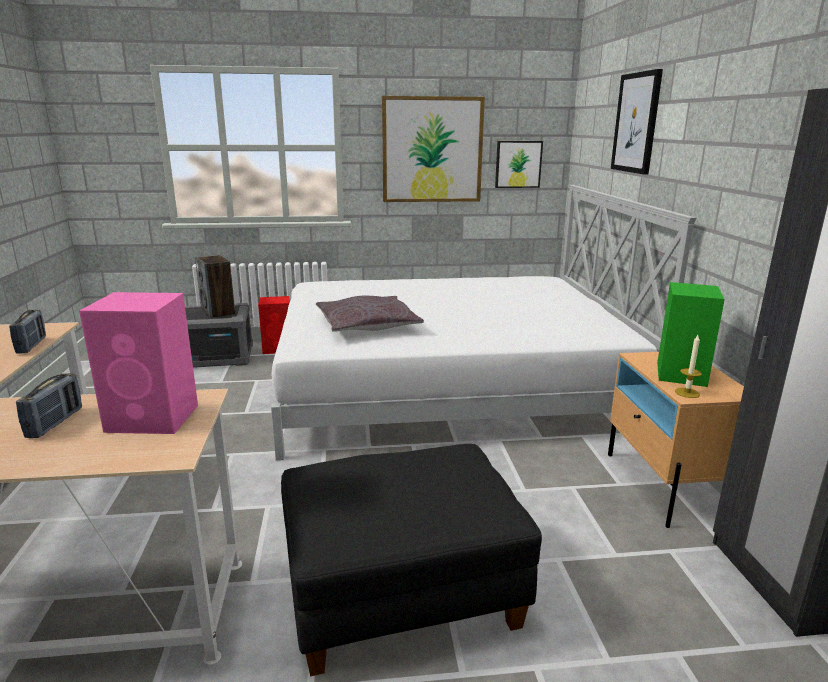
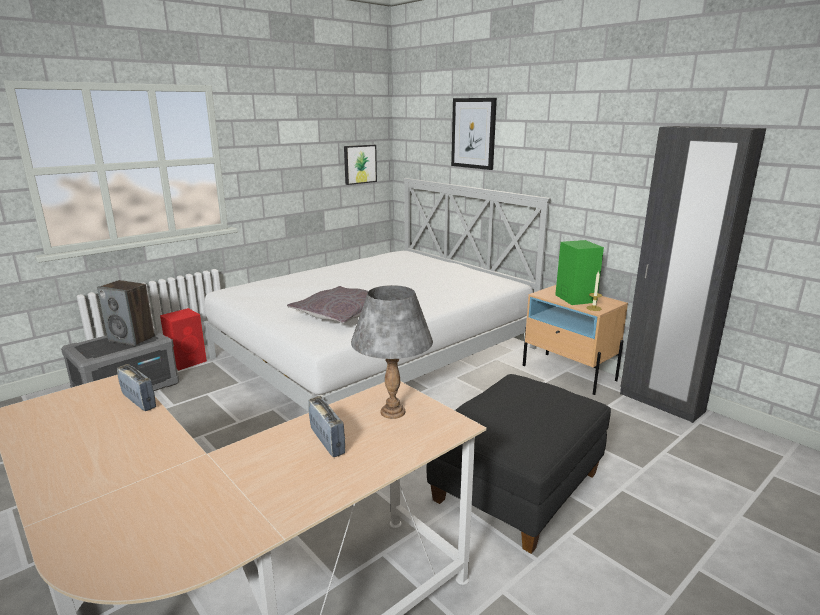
camera: 35 degrees left, 0 degrees up
pink speaker [79,292,198,434] -> grey table lamp [351,285,433,419]
picture [382,96,485,202] -> none

